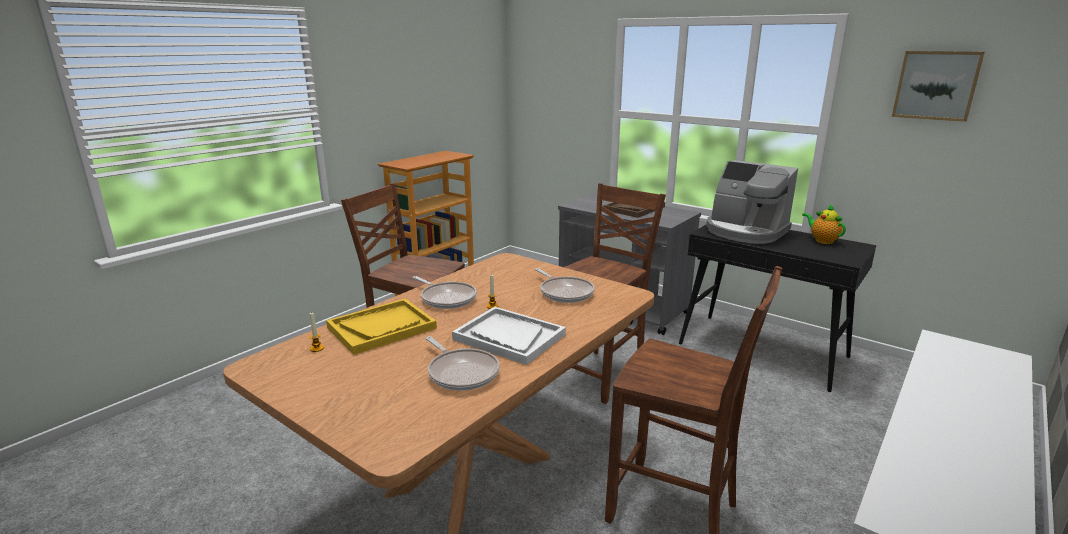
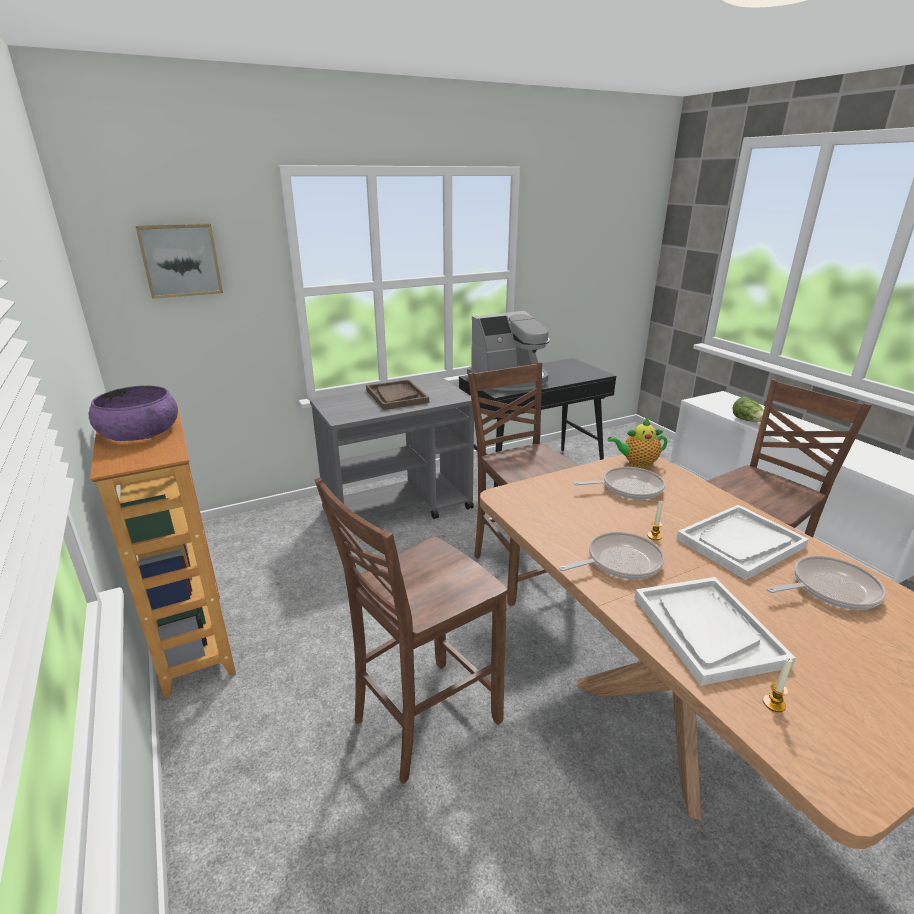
camera: 65 degrees left, 5 degrees up
yellow tray [326,299,437,355] -> white tray [634,577,796,686]
teapot [802,204,846,244] -> teapot moved to [608,418,667,468]
picture [892,51,985,122] -> picture moved to [135,224,223,299]
none -> purple bowl [88,385,178,441]
none -> lettuce [733,397,764,422]

